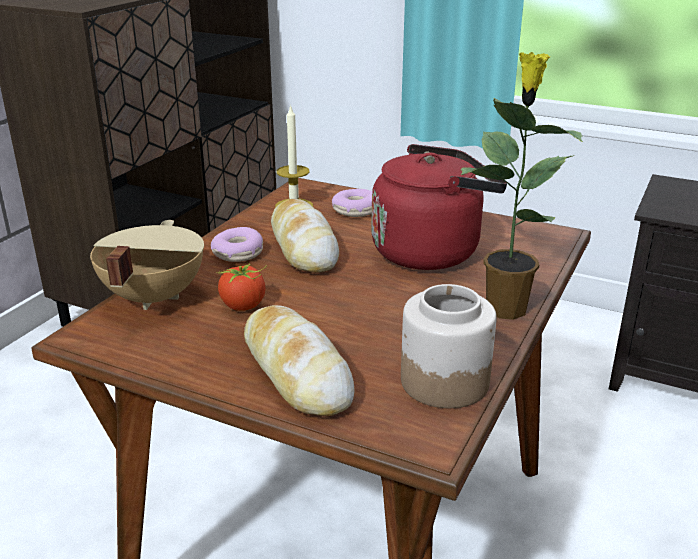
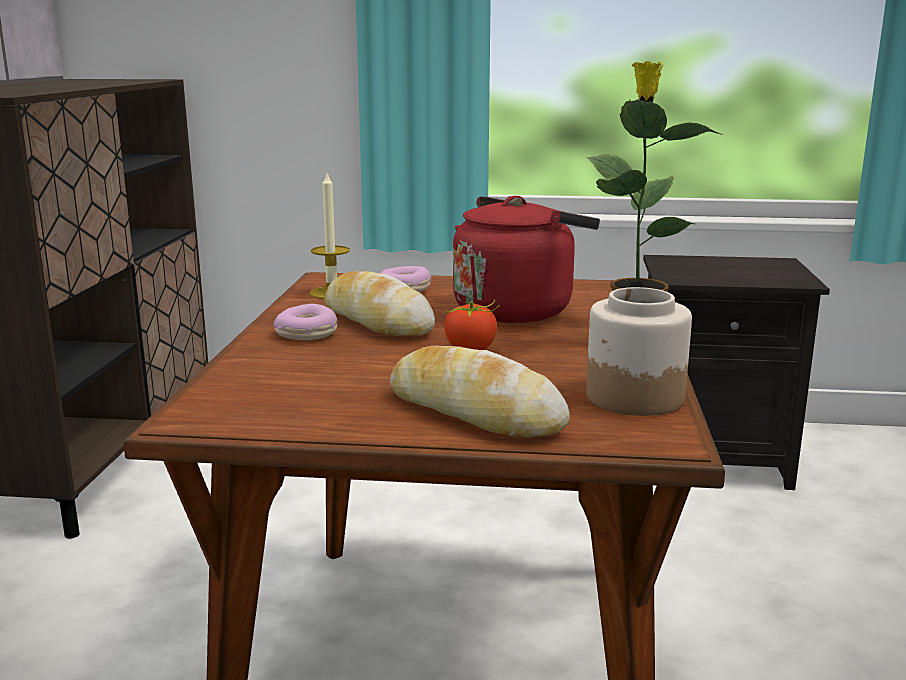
camera: 20 degrees left, 10 degrees down
beige cooking pot [90,220,204,310] -> none
tomato [216,262,267,311] -> tomato moved to [442,299,500,350]

